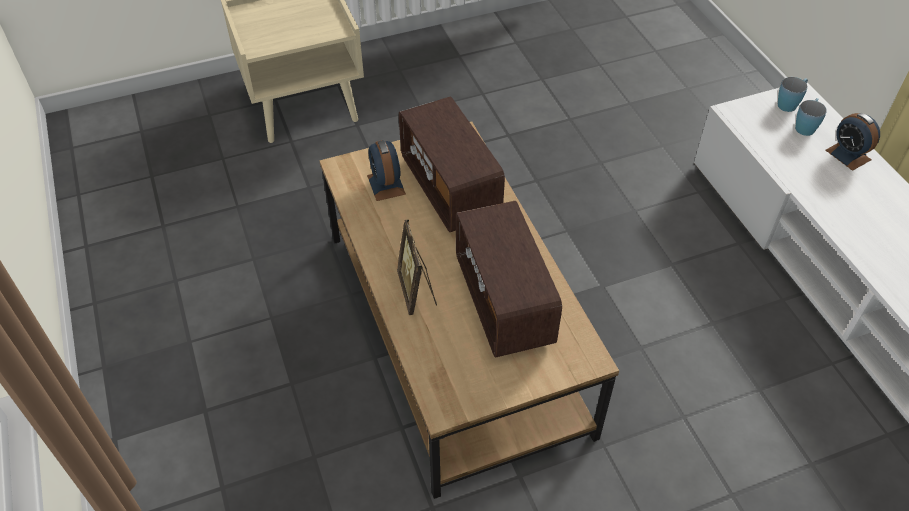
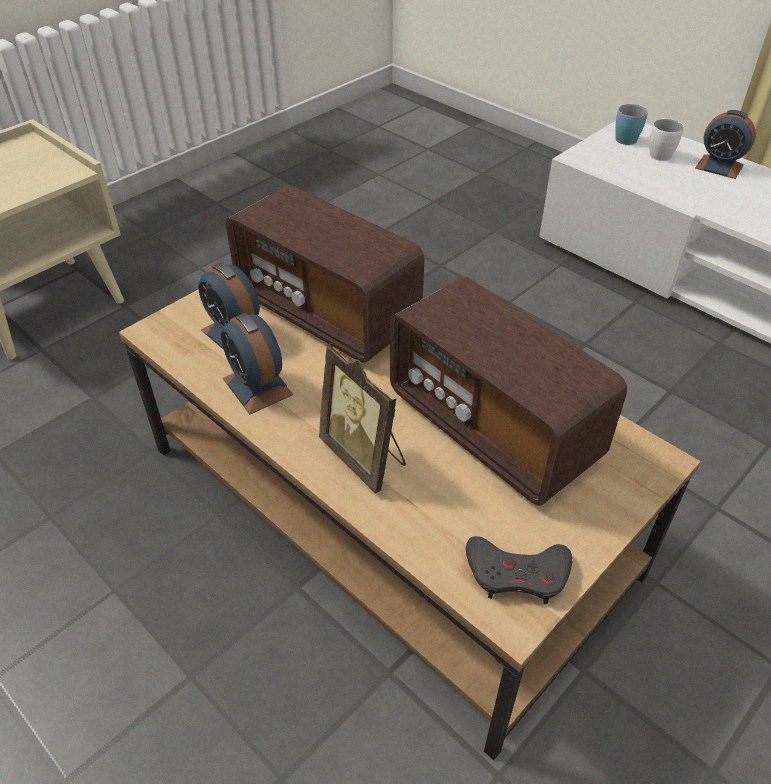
camera: 25 degrees left, 5 degrees down
blue mug [795,98,827,136] -> white mug [650,118,684,161]
none -> alarm clock [221,313,293,414]
none -> grey game controller [466,536,572,604]

